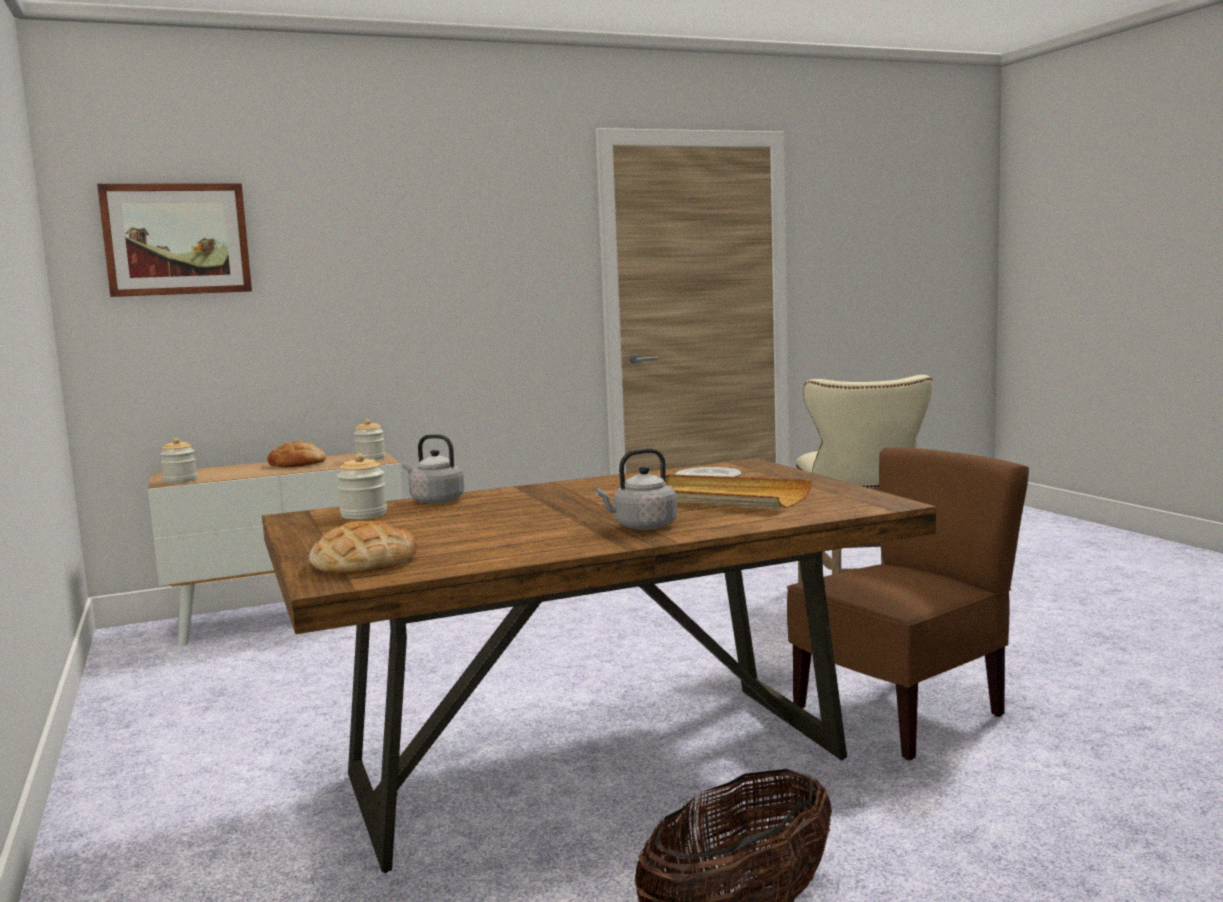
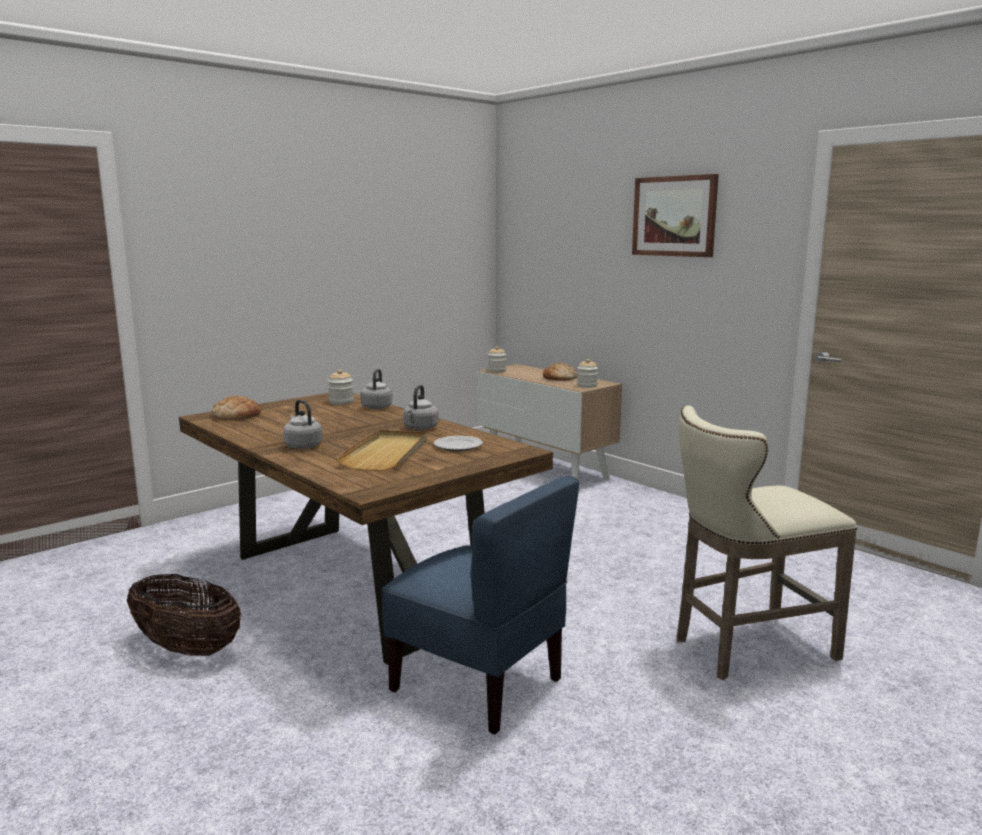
camera: 70 degrees right, 5 degrees up
picture [97,183,252,297] -> picture moved to [632,174,719,257]
brown chair [787,447,1029,761] -> blue chair [381,476,579,735]
none -> grey kettle [403,385,439,430]

